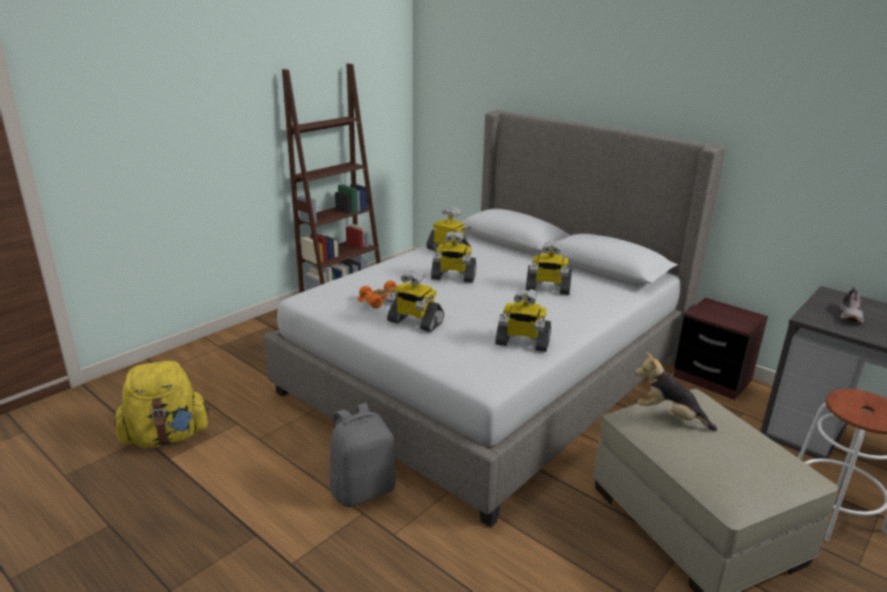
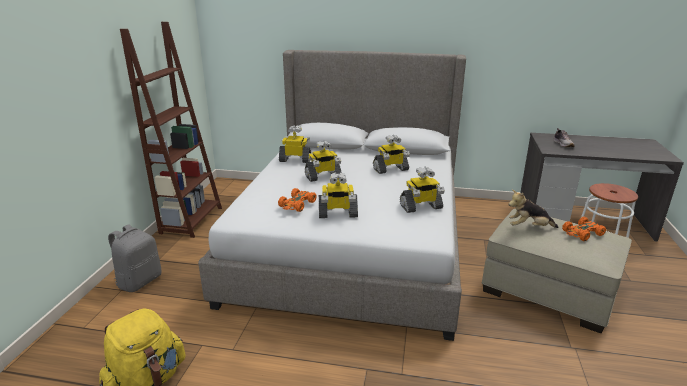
camera: 30 degrees left, 0 degrees up
grey backpack [329,403,396,507] -> grey backpack moved to [108,224,161,292]
brown nightstand [674,298,768,400] -> none
none -> orange toy car [562,217,606,241]

